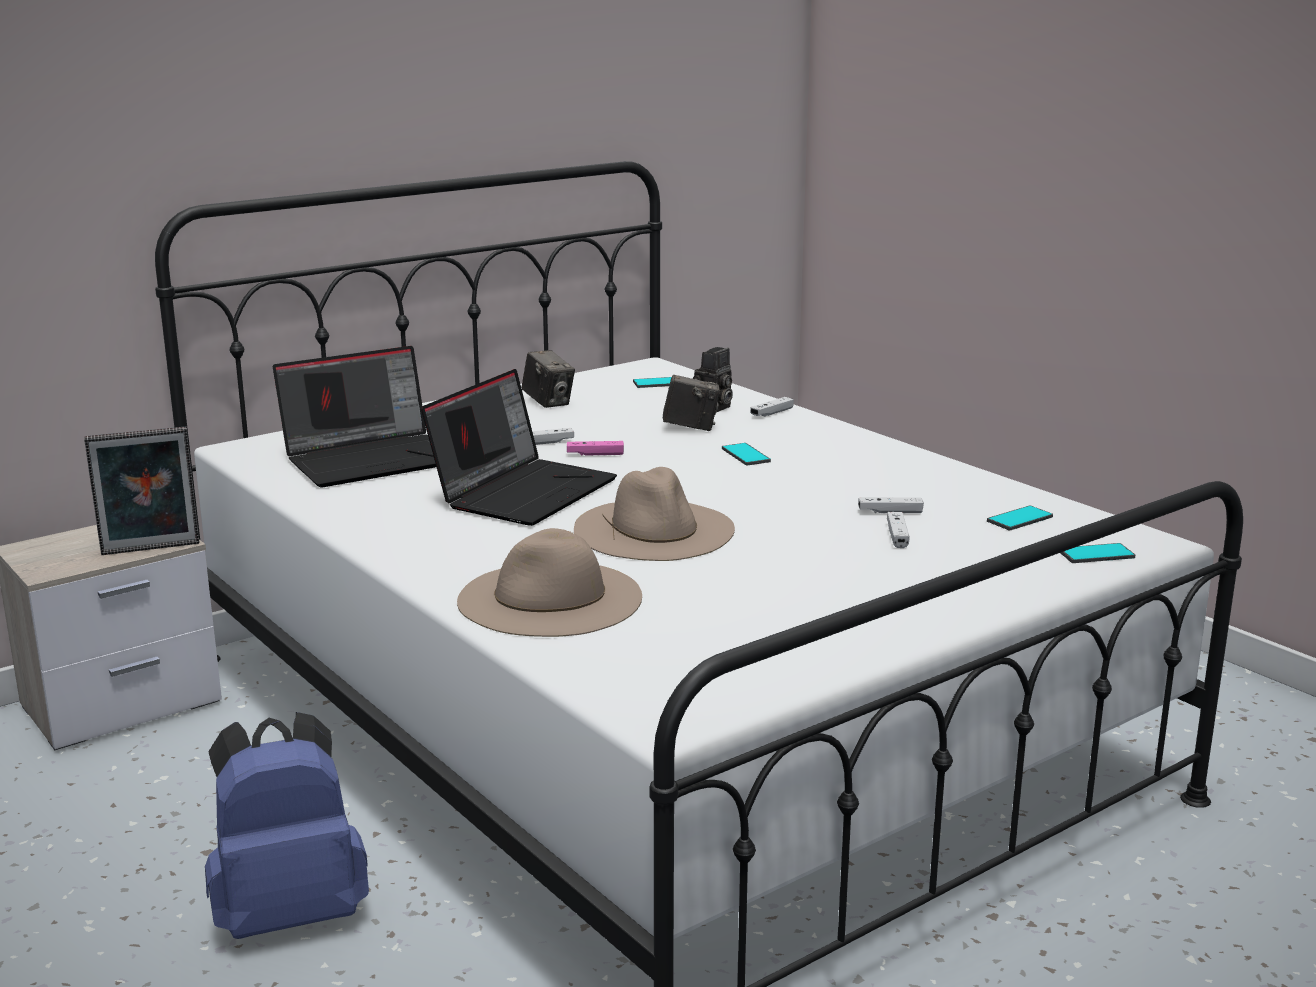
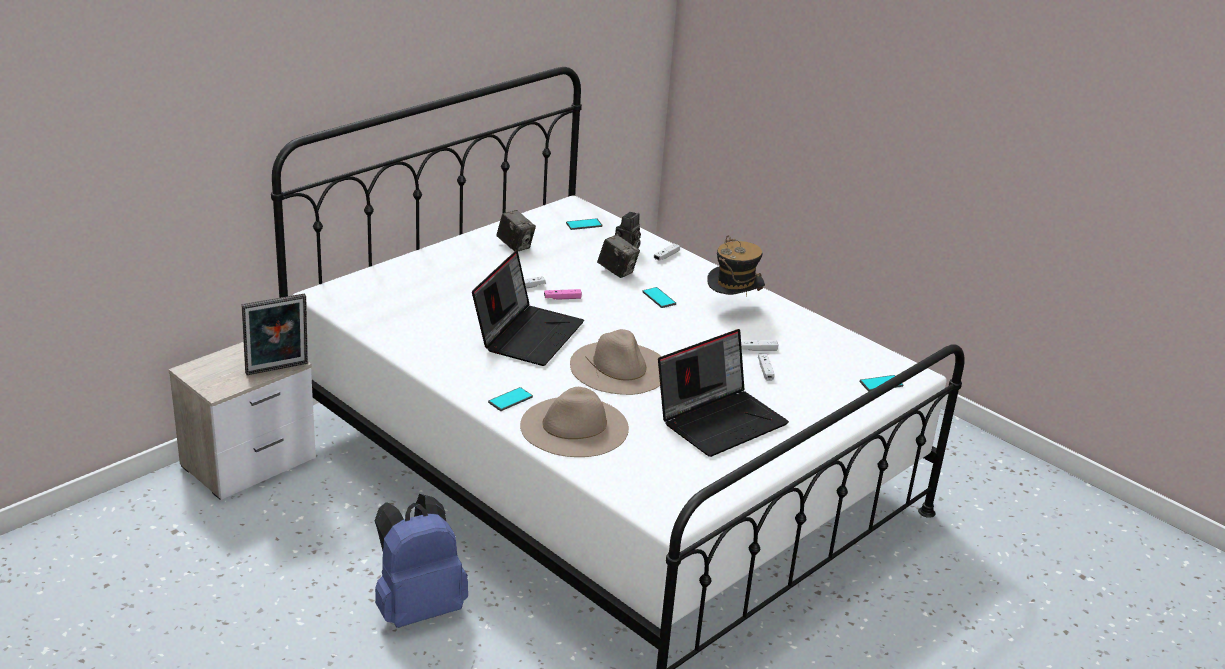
camera: 10 degrees left, 10 degrees up
laptop [273,346,436,487] -> laptop moved to [658,329,789,457]
camera [663,374,720,431] -> camera turned 45 degrees clockwise [597,235,640,278]
phone [987,505,1053,530] -> phone moved to [488,387,533,411]
none -> hat [708,235,765,296]

